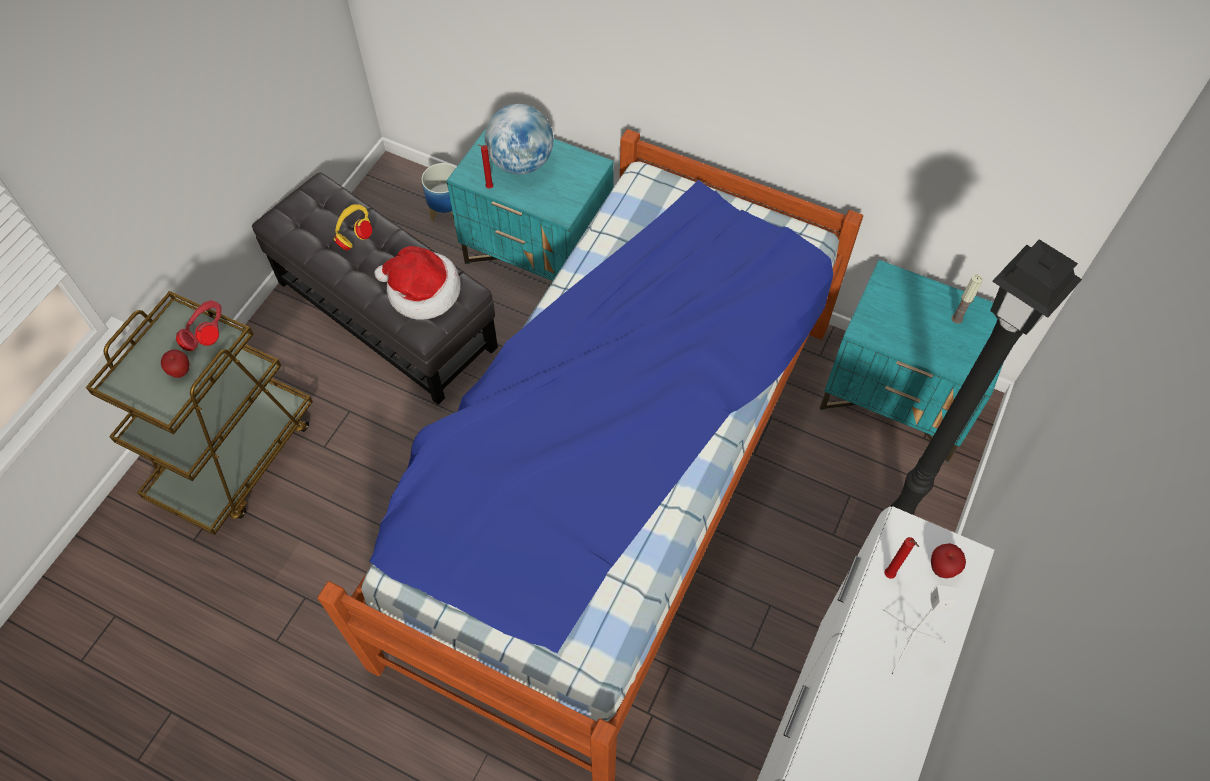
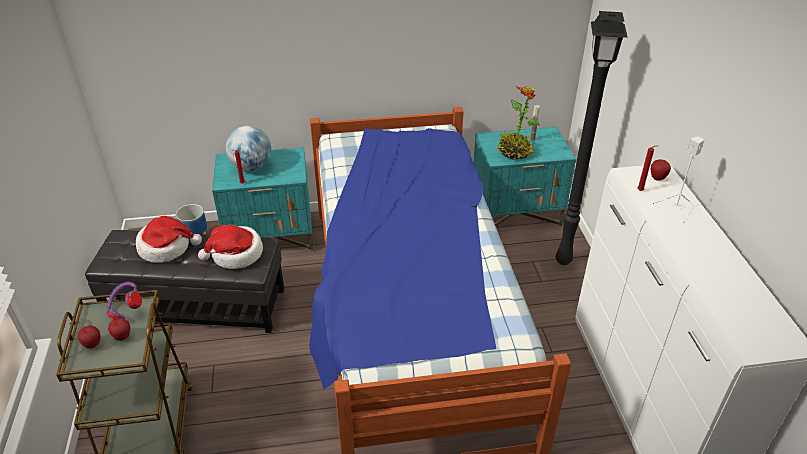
camera: 35 degrees left, 20 degrees down
red headphones [176,300,222,351] -> purple headphones [107,282,142,319]
yellow headphones [334,204,372,251] -> hat [136,216,202,263]
none -> apple [78,326,100,349]
none -> potted plant [497,86,540,160]

